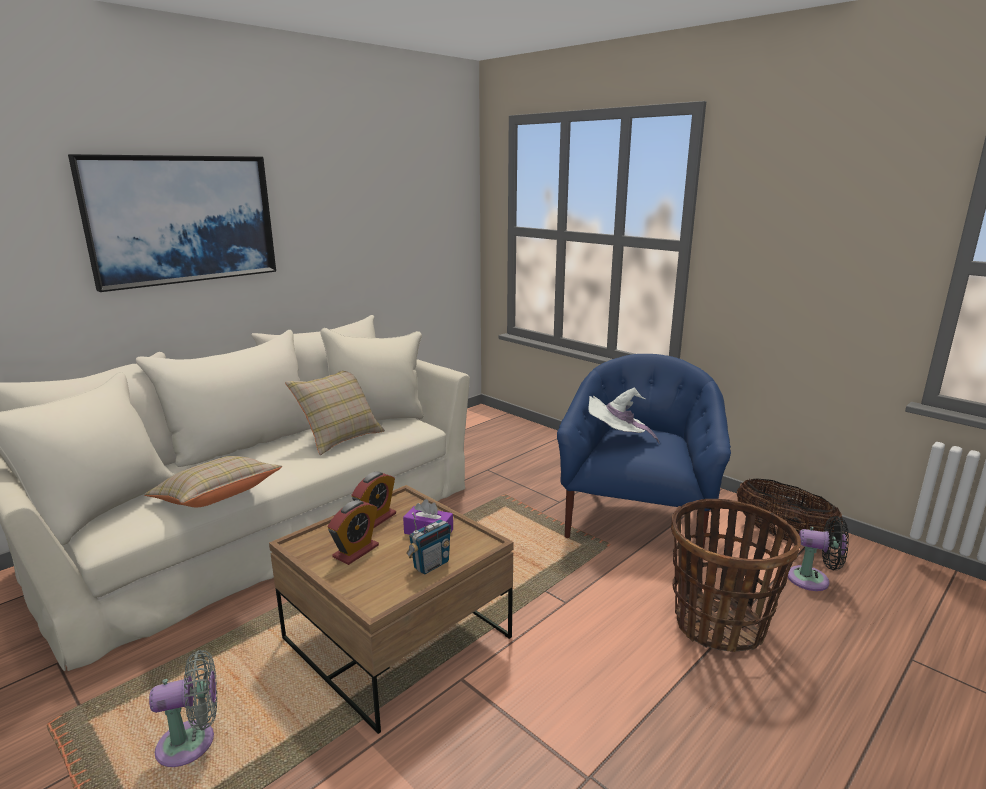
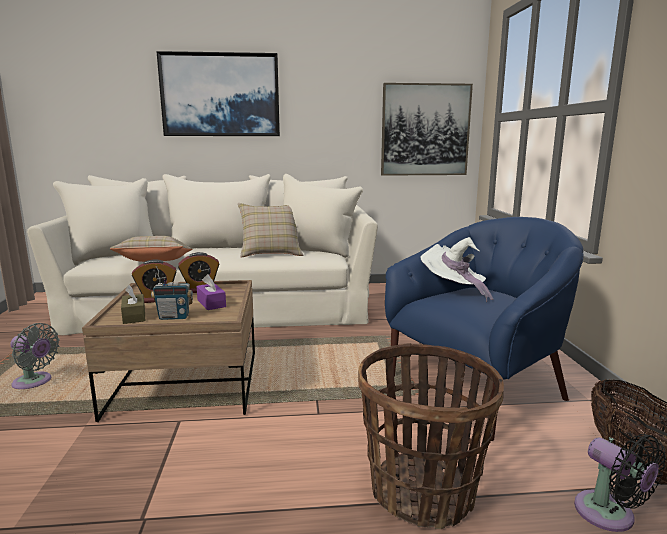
camera: 40 degrees right, 5 degrees down
none -> brown tissue box [121,285,145,324]
none -> picture [381,83,473,176]

